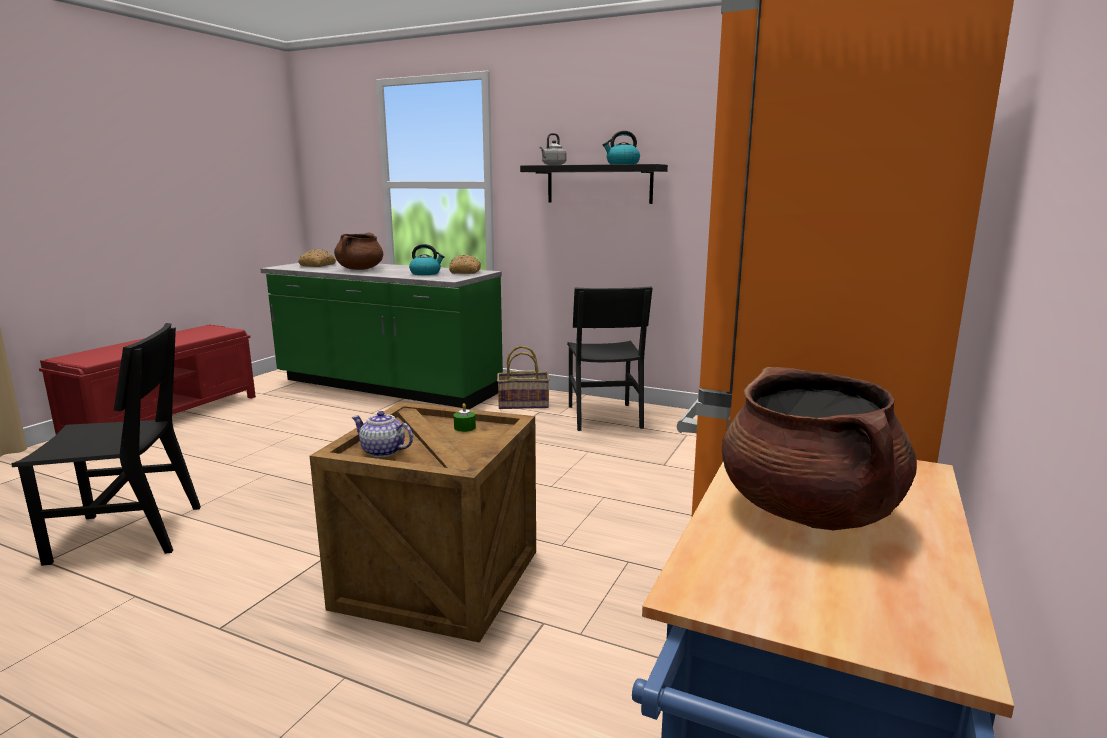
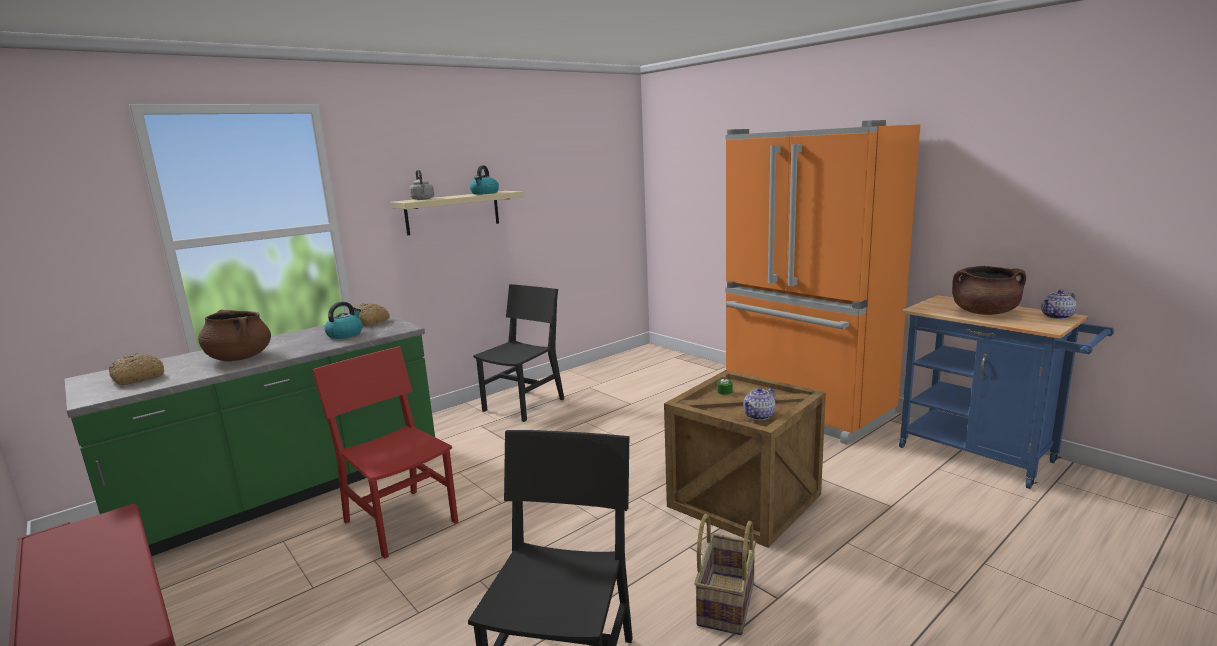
camera: 65 degrees left, 0 degrees up
basket [497,346,550,409] -> basket moved to [694,514,756,635]
black shelf [520,164,668,204] -> beige shelf [390,191,524,235]
black chair [567,286,653,431] -> black chair turned 75 degrees counterclockwise [473,284,564,422]
none -> red chair [312,346,458,559]
none -> teapot [1041,290,1076,319]

